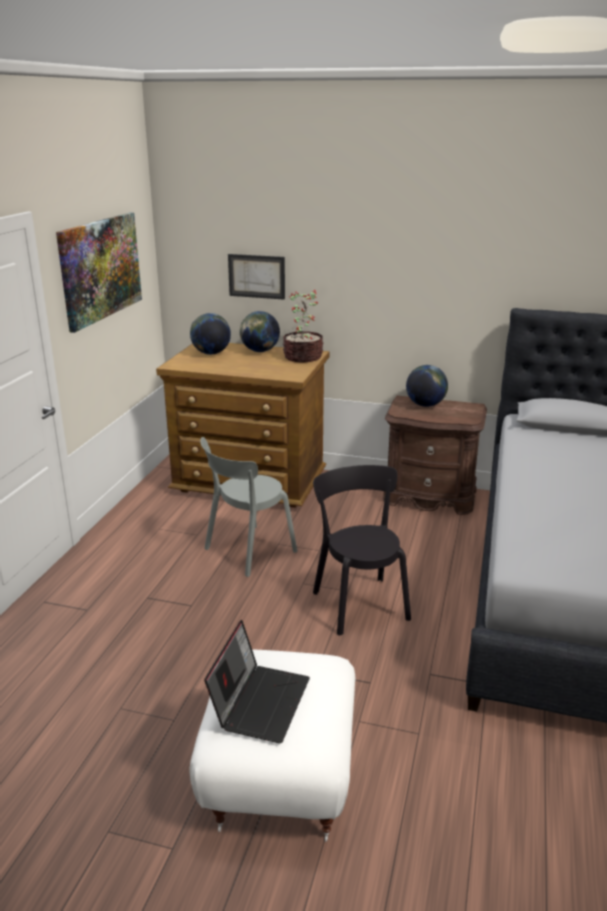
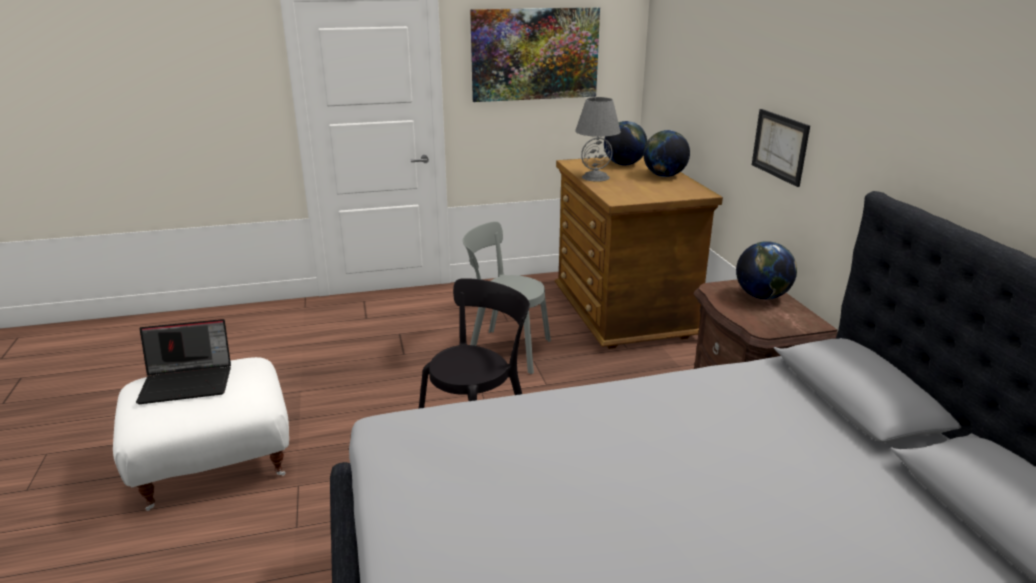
camera: 60 degrees right, 0 degrees up
picture [228,254,285,300] -> picture moved to [752,109,810,187]
potted plant [283,290,323,363] -> none
none -> grey table lamp [575,97,621,182]

